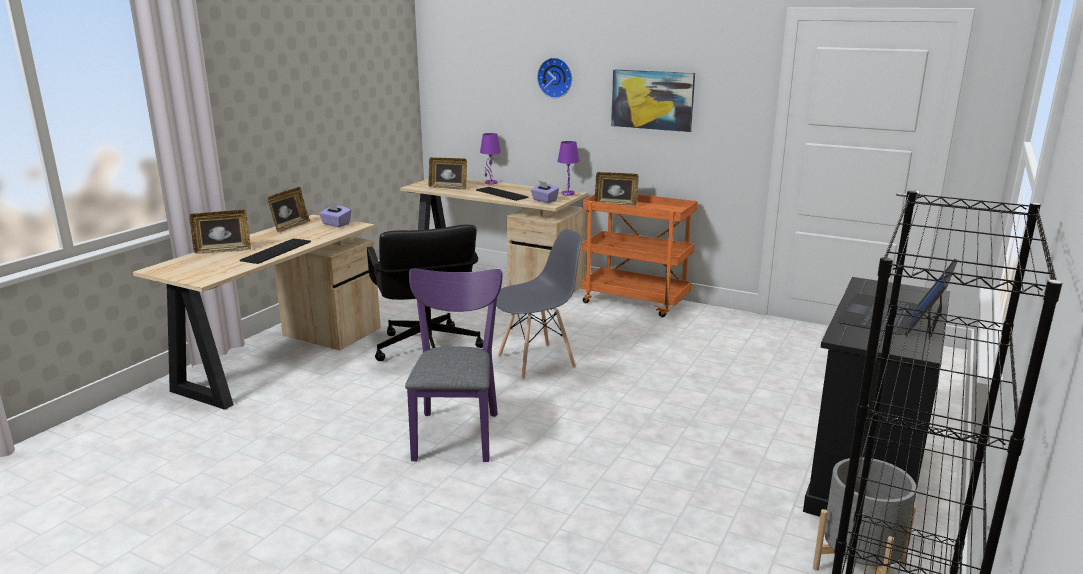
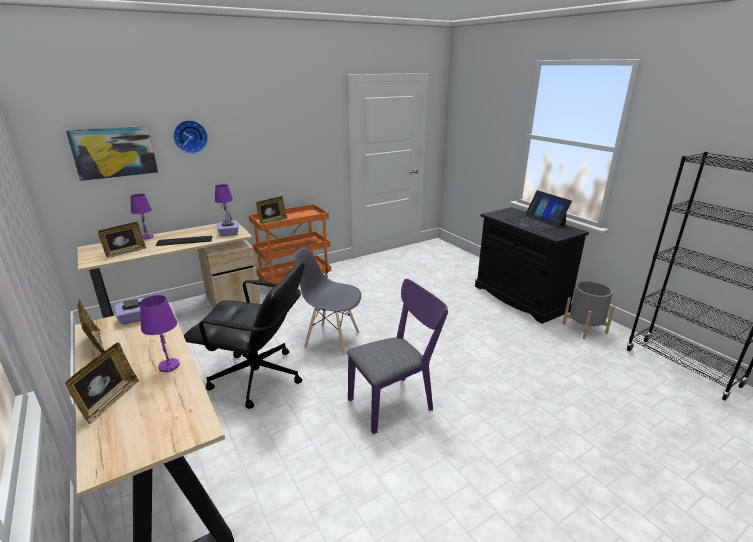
camera: 60 degrees left, 5 degrees up
keyboard [240,238,311,264] -> purple table lamp [140,295,180,372]
purple chair [405,268,502,462] -> purple chair turned 120 degrees clockwise [347,279,448,434]
grey chair [496,229,582,379] -> grey chair turned 75 degrees counterclockwise [294,247,361,355]
picture [611,70,695,132] -> picture moved to [66,126,158,181]

